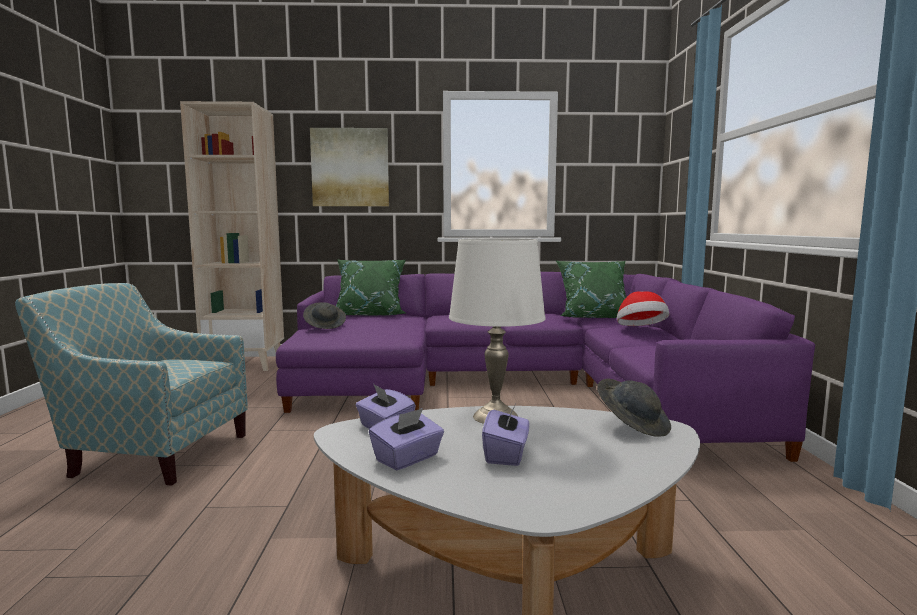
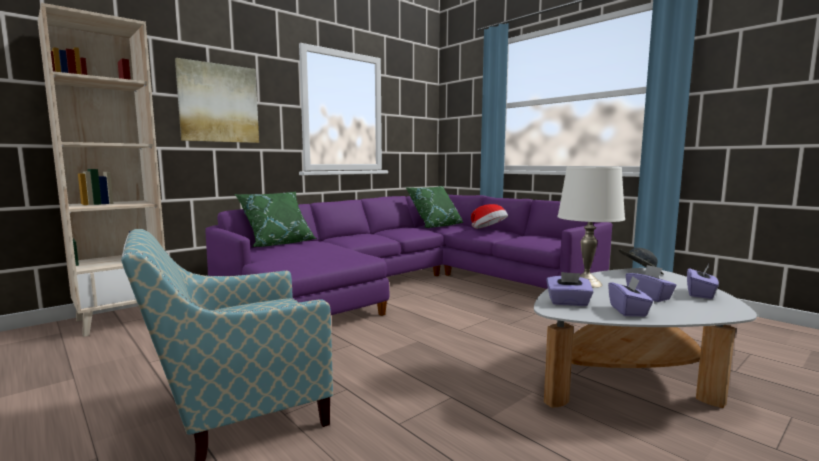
camera: 40 degrees left, 0 degrees up
grey hat [303,302,346,329] -> none
none -> purple tissue box [687,265,719,299]

